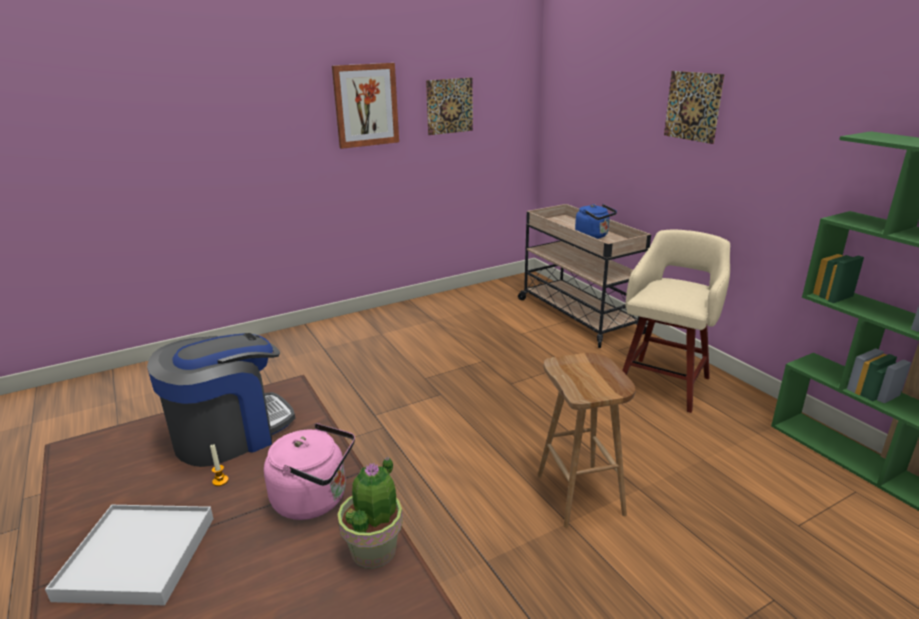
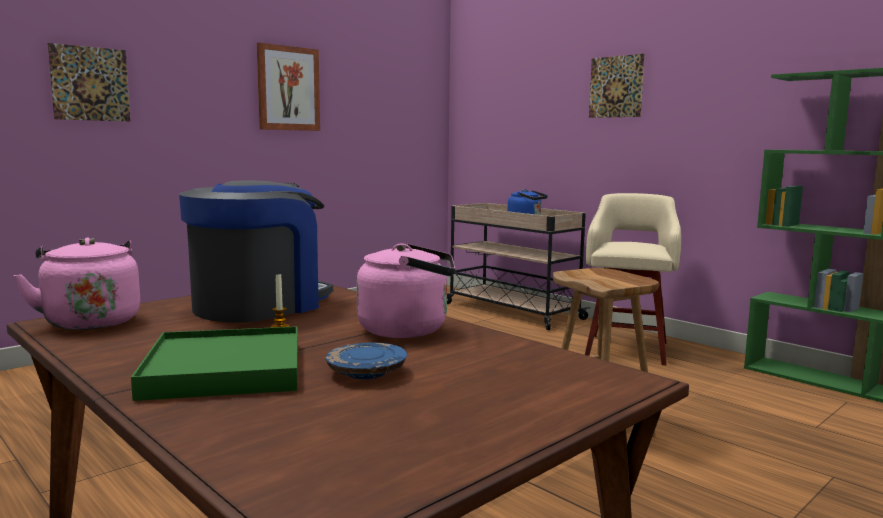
camera: 15 degrees left, 15 degrees down
white tray [45,505,214,606] -> green tray [131,326,298,401]
potted plant [337,457,403,569] -> none
picture [426,78,473,135] -> picture moved to [48,43,130,121]
none -> pink kettle [14,237,140,330]
none -> blue plate [326,343,407,379]

